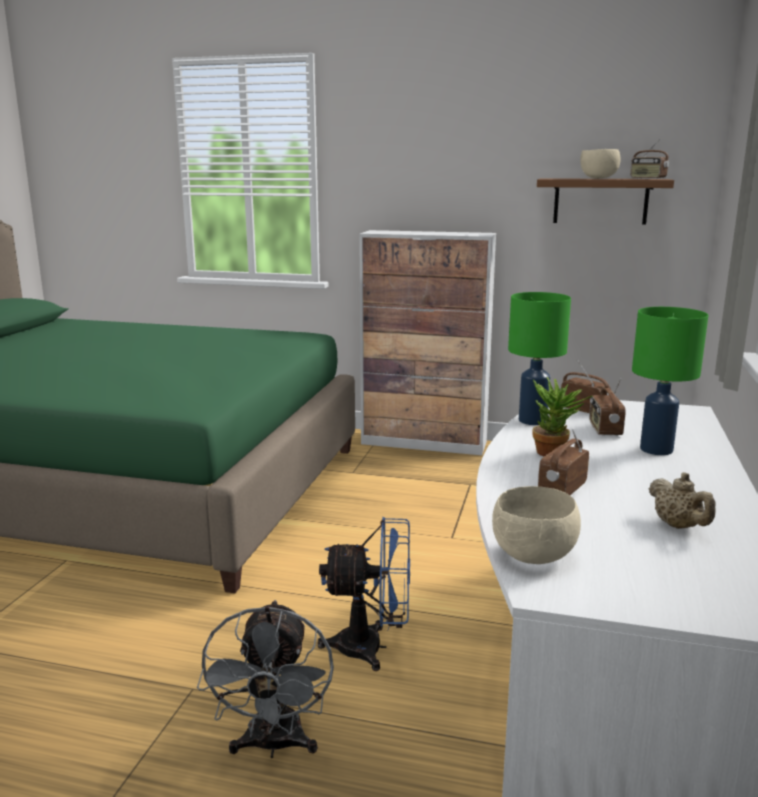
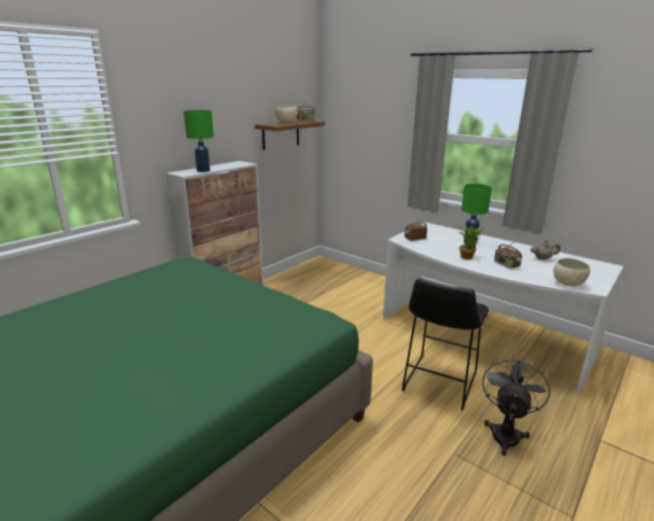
camera: 65 degrees left, 5 degrees up
grey fan [197,600,334,758] -> grey fan turned 90 degrees counterclockwise [482,353,550,456]
blue fan [318,517,410,671] -> black stool [402,278,489,410]
green table lamp [508,292,571,425] -> green table lamp moved to [184,110,214,172]
radio [589,378,626,436] -> none

